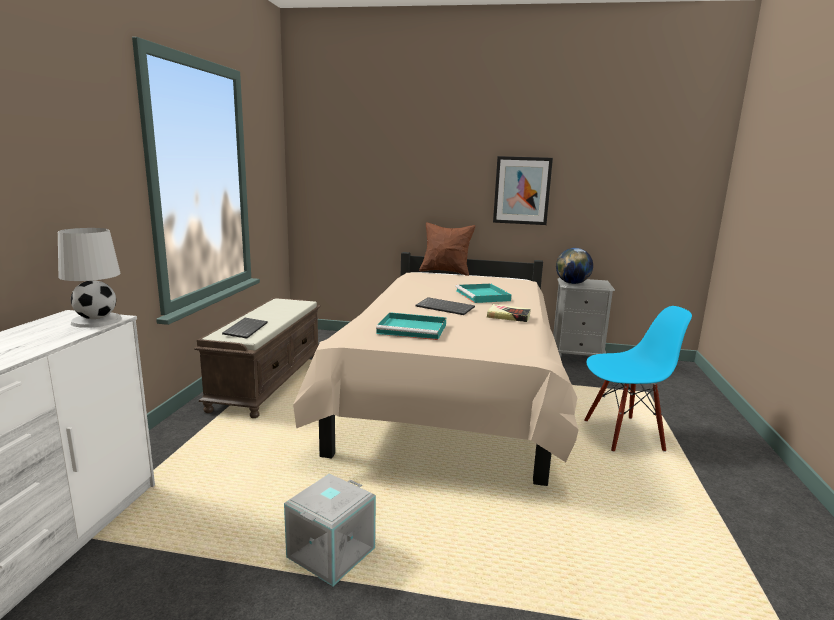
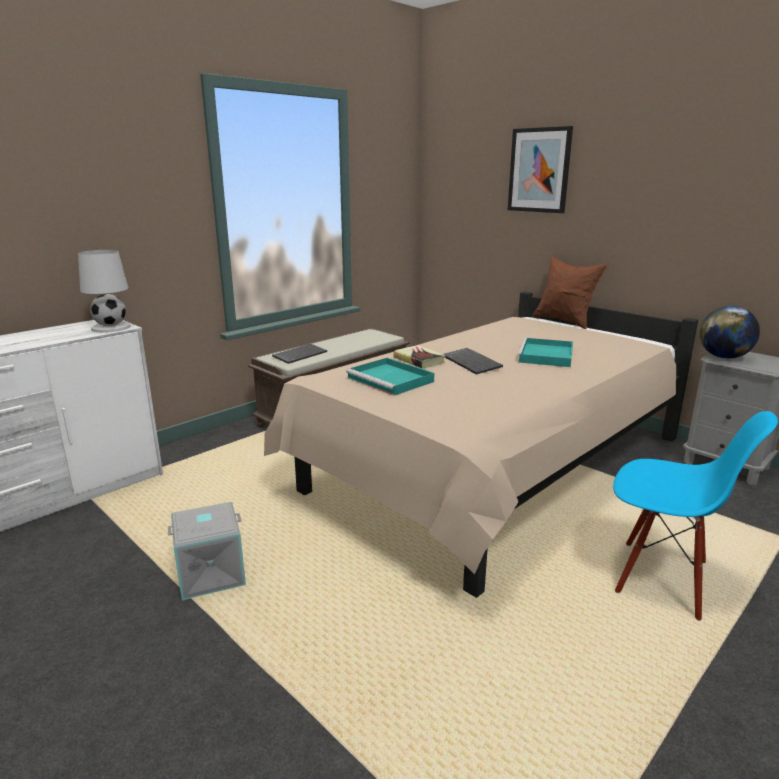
camera: 35 degrees right, 5 degrees up
book [487,304,531,322] -> book moved to [393,345,446,369]
picture [493,156,553,225] -> picture moved to [508,126,573,213]

